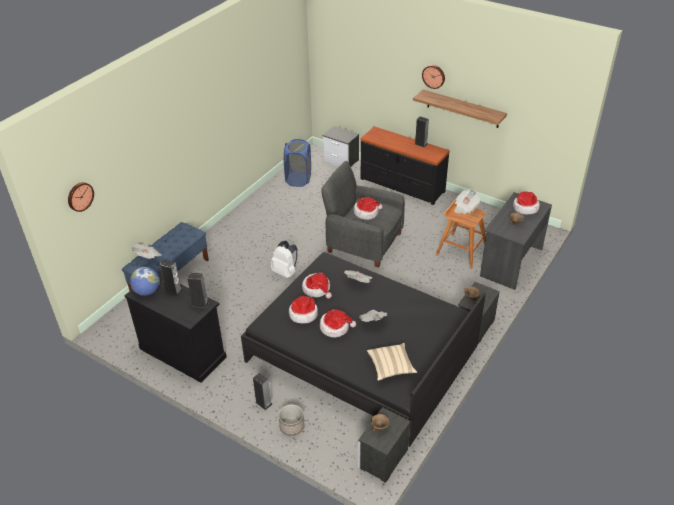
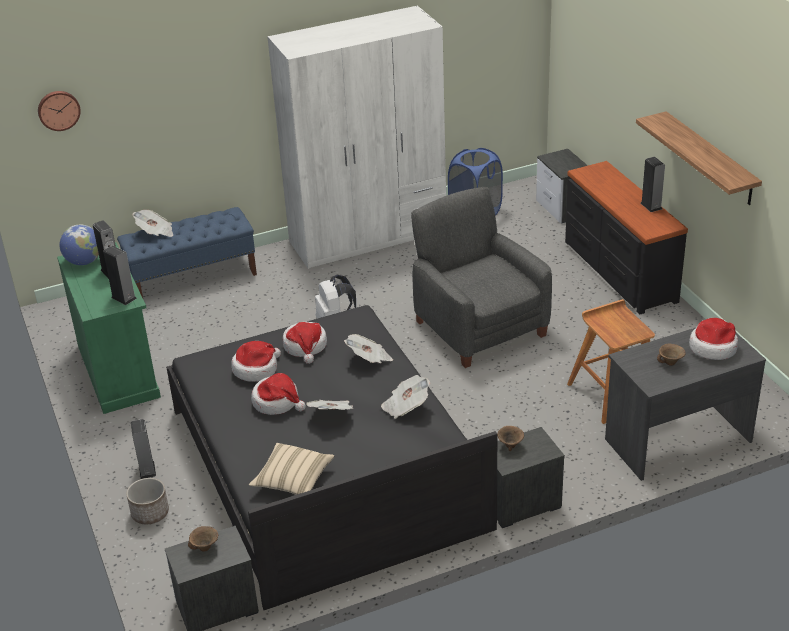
camera: 35 degrees right, 5 degrees down
black cabinet [124,273,227,383] -> green cabinet [57,242,161,414]
hat [354,197,383,220] -> none
wall clock [422,65,445,89] -> none
newspaper [455,190,480,214] -> newspaper moved to [381,375,430,419]
none -> white wardrobe [267,5,446,269]

